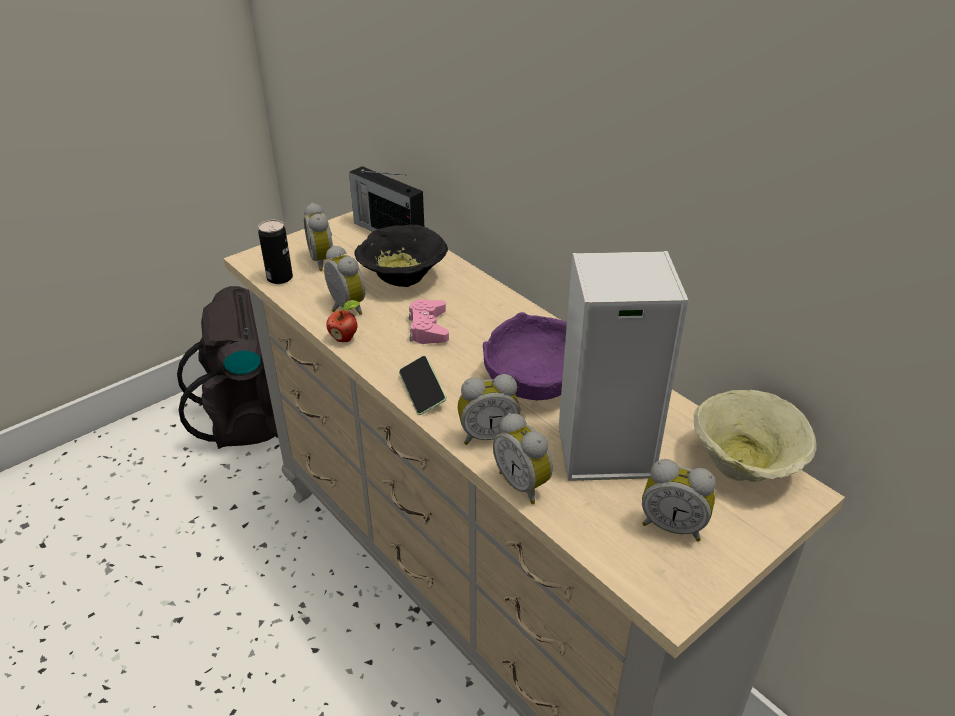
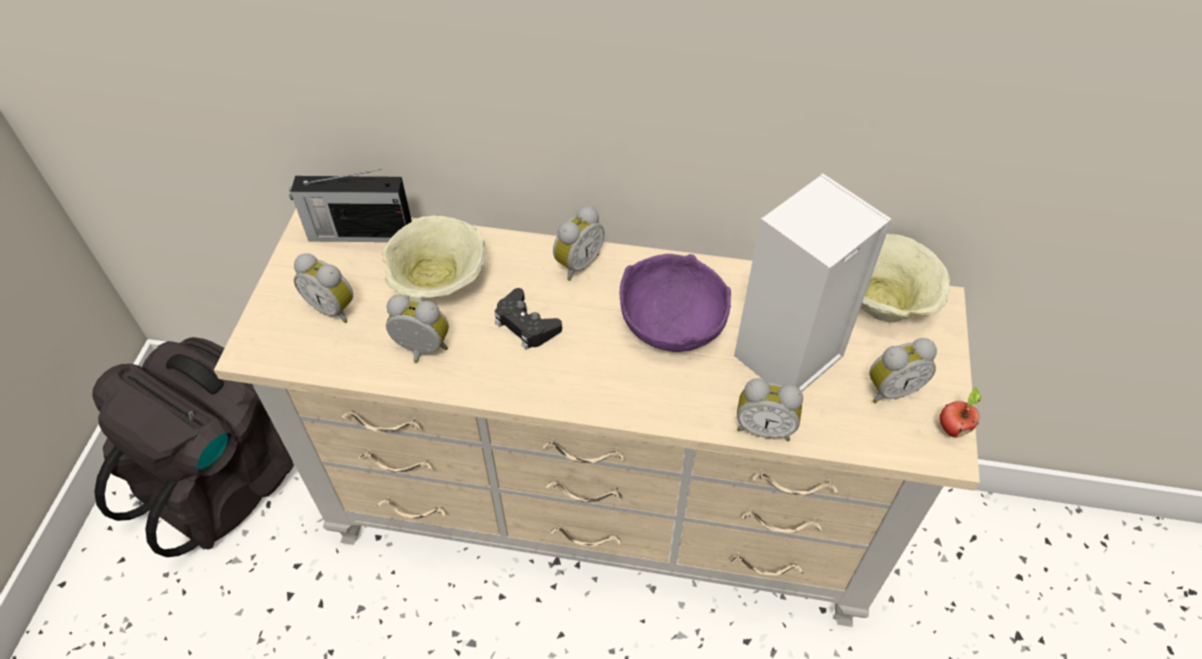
camera: 40 degrees left, 15 degrees up
can [258,220,293,284] -> none
apple [326,300,360,342] -> apple moved to [940,387,981,438]
black bowl [354,225,448,287] -> beige bowl [382,215,486,298]
phone [399,356,446,415] -> none
pink game controller [409,299,449,344] -> black game controller [495,288,562,350]
alarm clock [458,374,521,445] -> alarm clock moved to [553,206,605,281]

